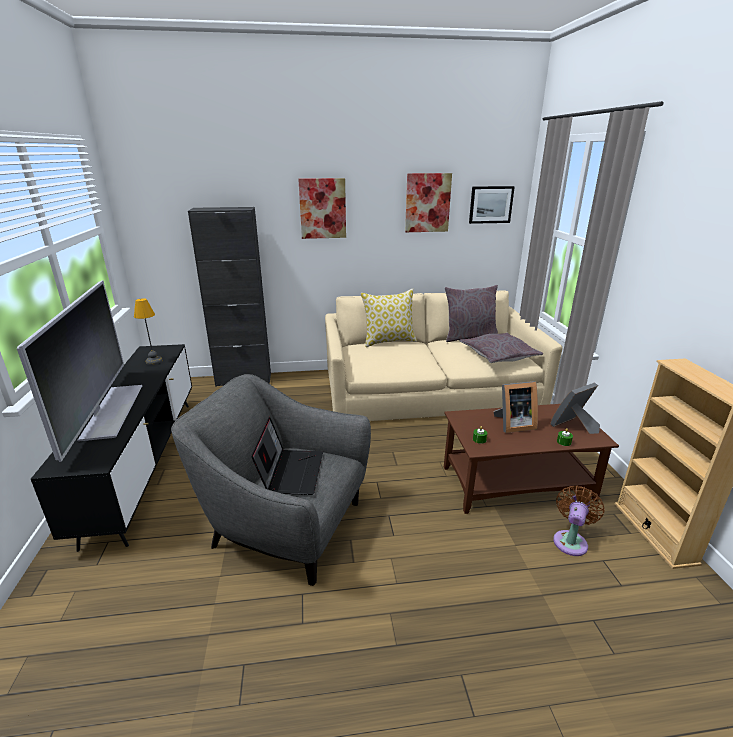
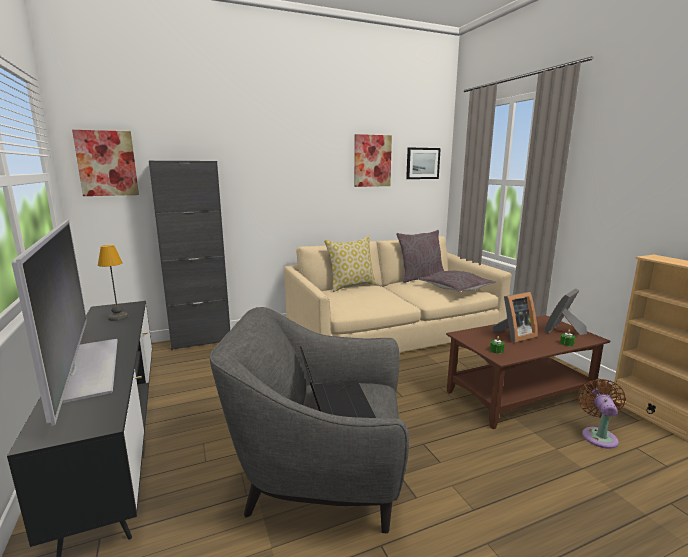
camera: 15 degrees left, 10 degrees down
picture [298,178,346,239] -> picture moved to [72,130,139,196]

